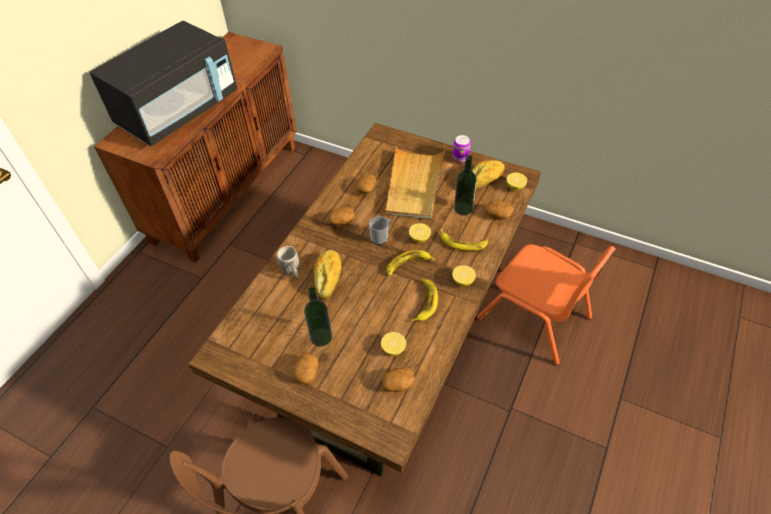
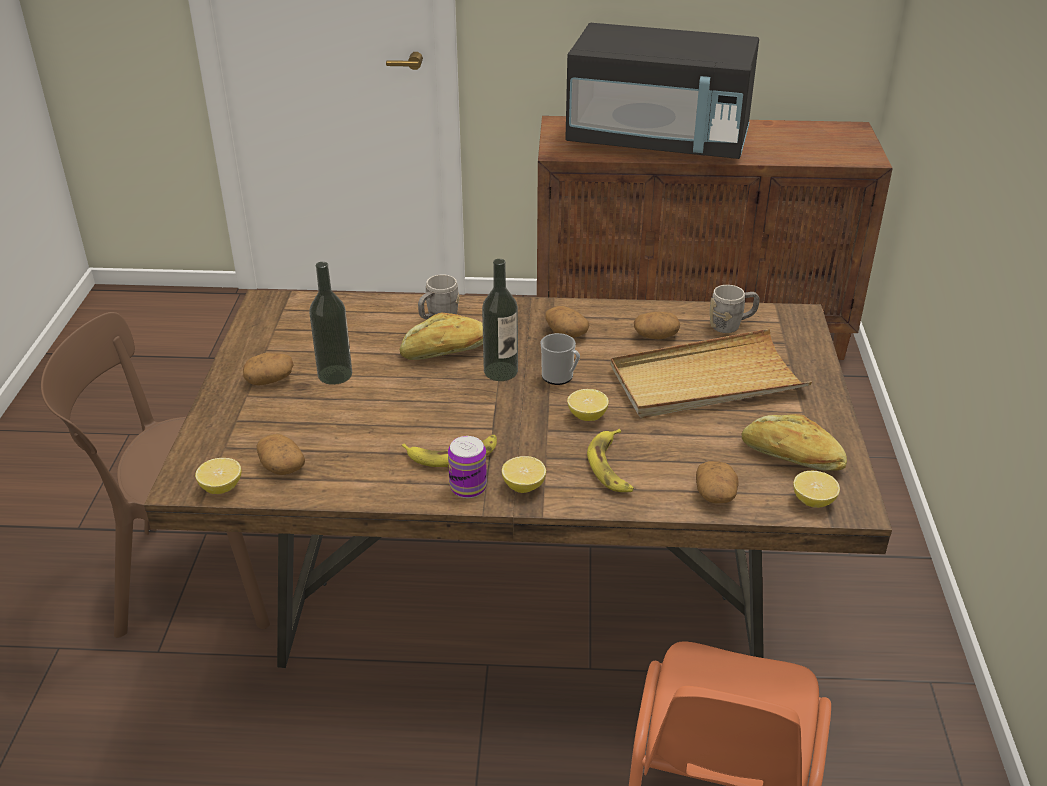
camera: 65 degrees right, 15 degrees down
lemon [381,332,407,356] -> lemon moved to [195,458,241,494]
banana [386,250,435,276] -> none
can [453,135,471,163] -> can moved to [448,436,487,498]
bottle [454,155,477,215] -> bottle moved to [482,259,518,381]
none -> grey mug [710,285,760,333]

